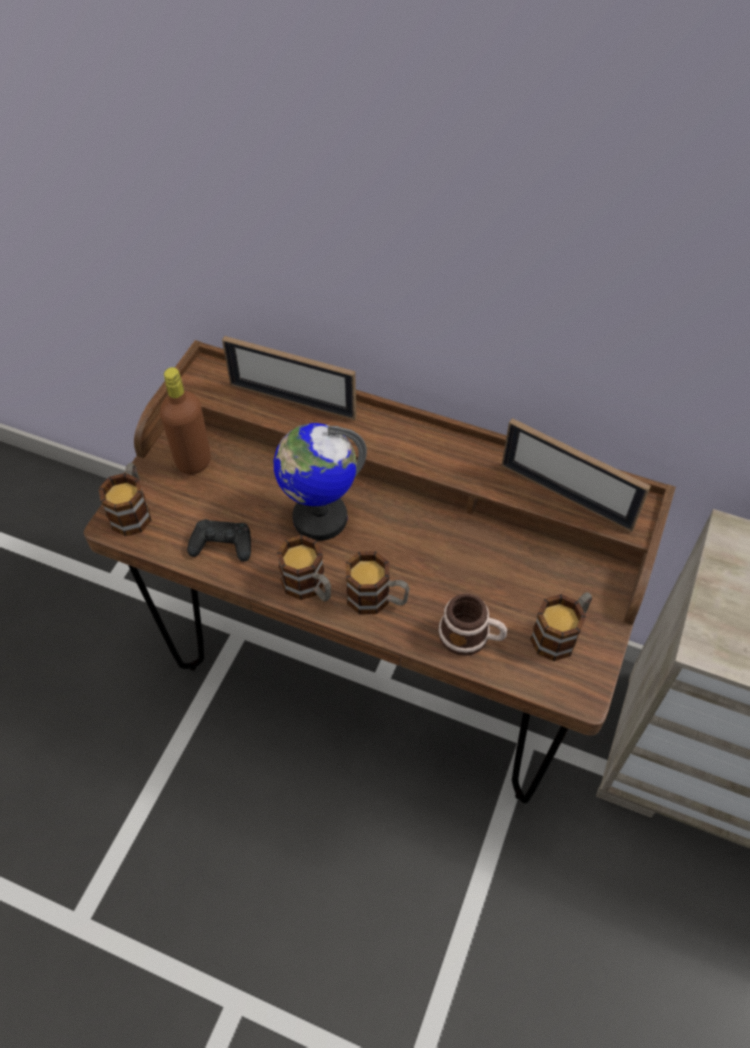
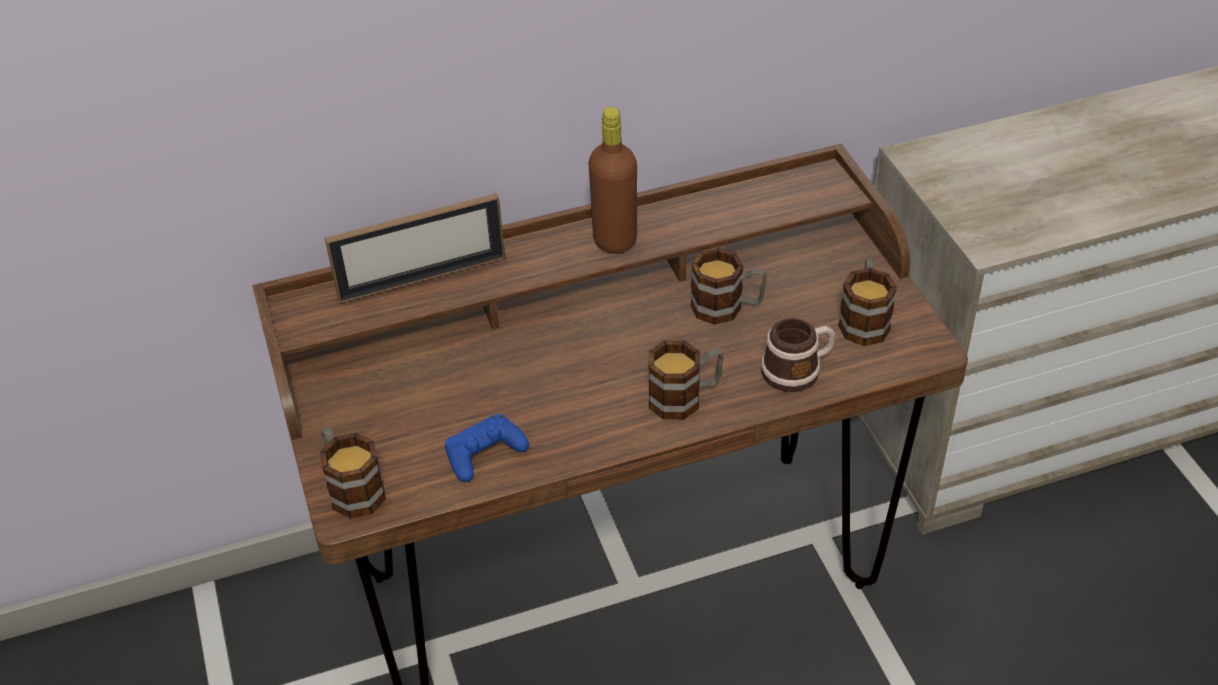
camera: 40 degrees left, 10 degrees down
brown bottle [160,367,211,475] -> brown bottle moved to [588,107,637,254]
black game controller [187,519,251,562] -> blue game controller [445,414,529,482]
globe [274,423,367,541] -> none
mug [277,535,331,601] -> mug moved to [690,248,767,325]
picture frame [501,418,651,532] -> none

